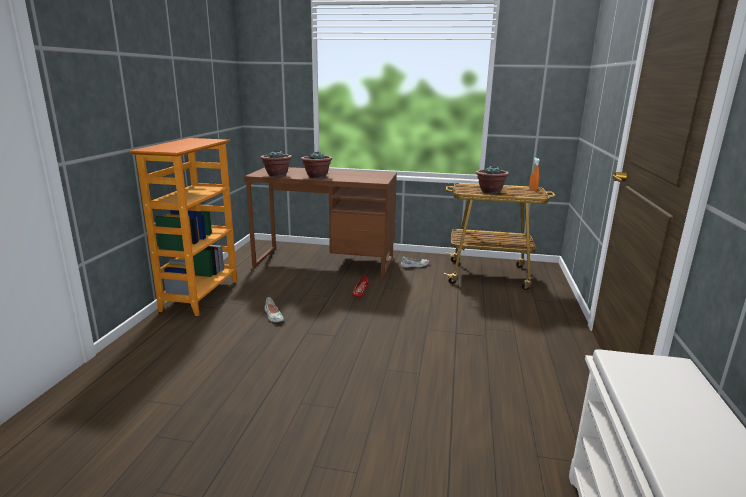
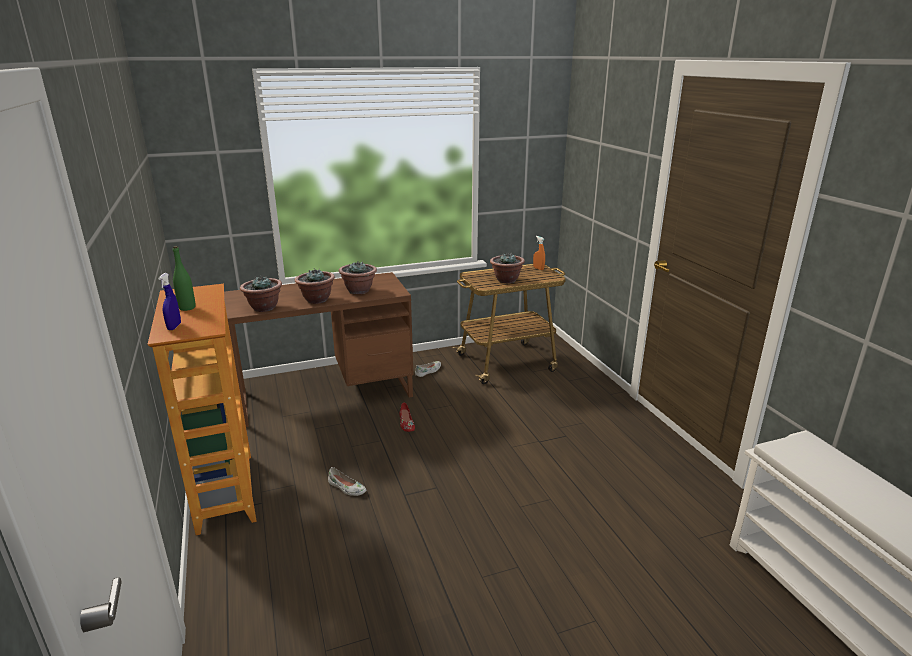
camera: 30 degrees left, 5 degrees up
none -> blue spray bottle [158,273,181,330]
none -> green bottle [173,246,195,311]
none -> potted plant [339,261,377,294]

